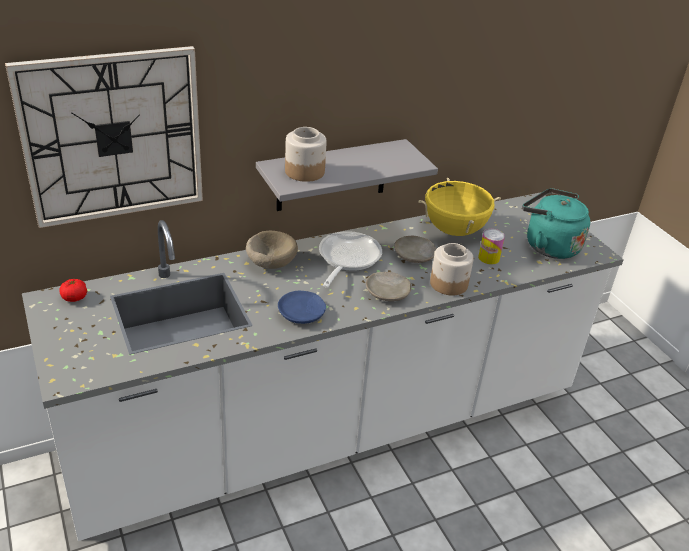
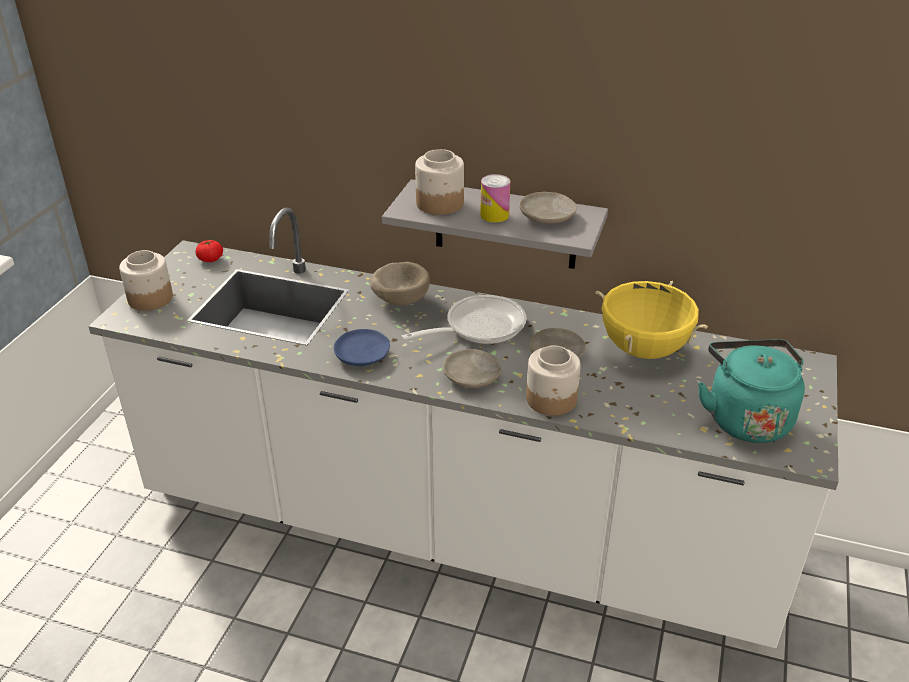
camera: 45 degrees right, 0 degrees up
wall clock [5,46,203,228] -> none
can [478,229,505,265] -> can moved to [480,174,510,223]
none -> jar [119,250,173,311]
none -> beige plate [519,192,577,224]

